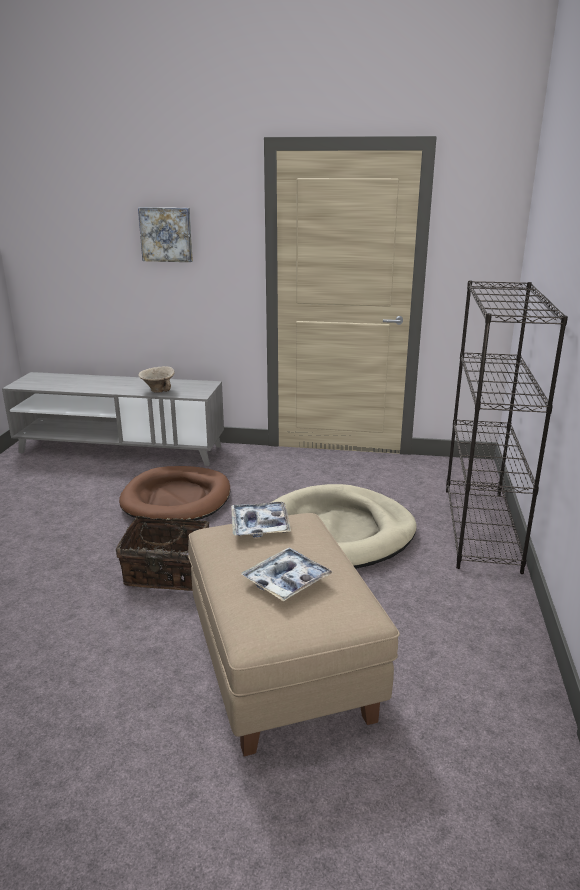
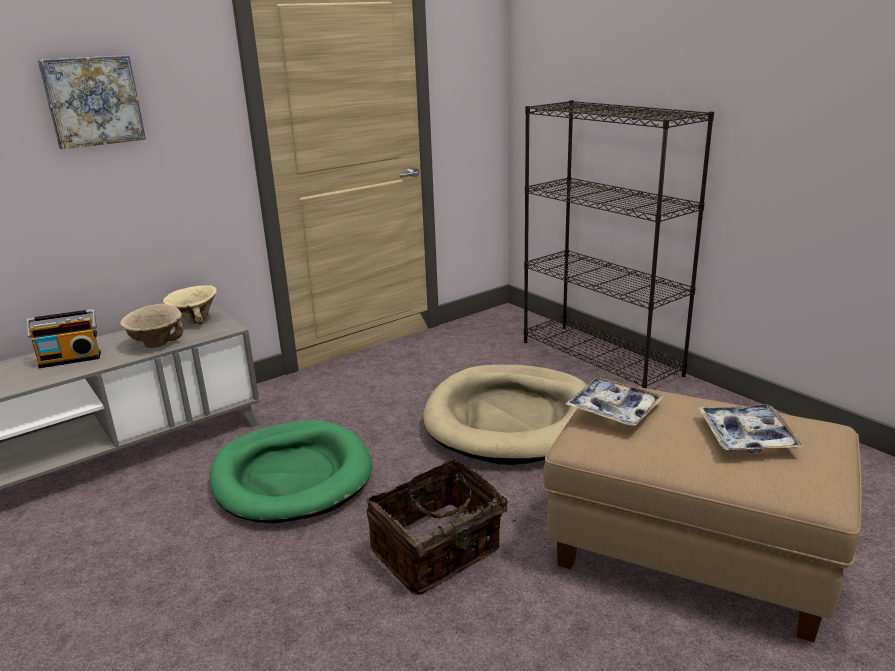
camera: 45 degrees left, 0 degrees up
brown dog bed [119,466,230,521] -> green dog bed [210,420,372,523]
none -> radio [27,309,101,368]
none -> beige bowl [163,285,217,324]

